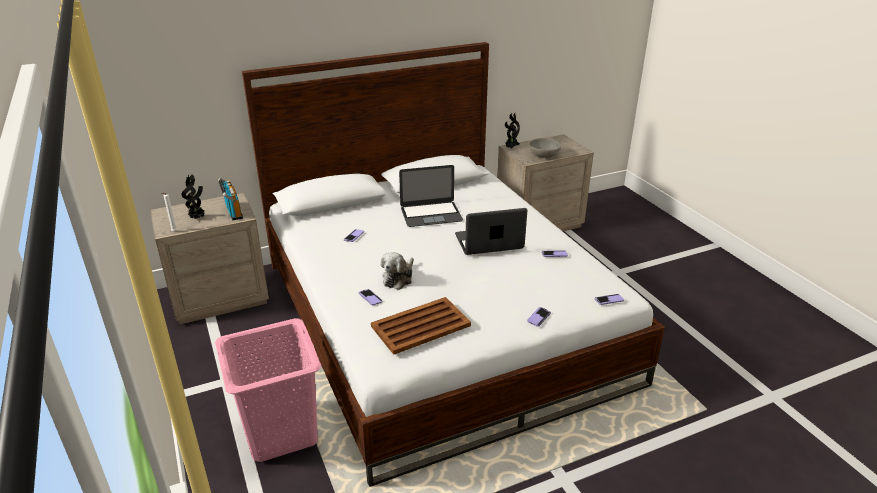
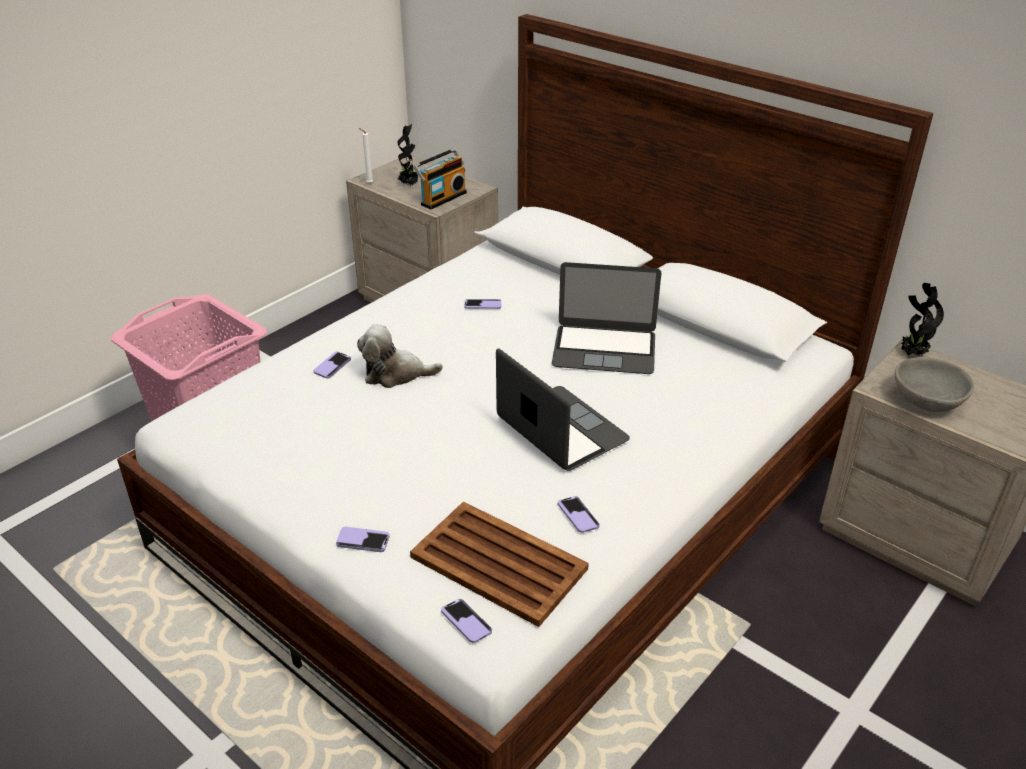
camera: 65 degrees right, 5 degrees up
brown tray [371,297,471,355] -> brown tray moved to [410,501,589,627]
laptop [399,165,463,227] -> laptop turned 45 degrees counterclockwise [552,262,661,374]

